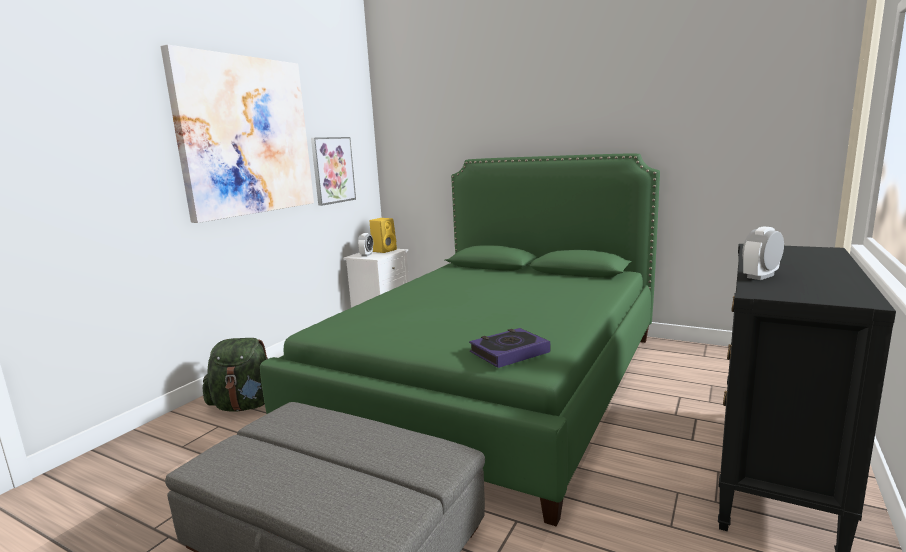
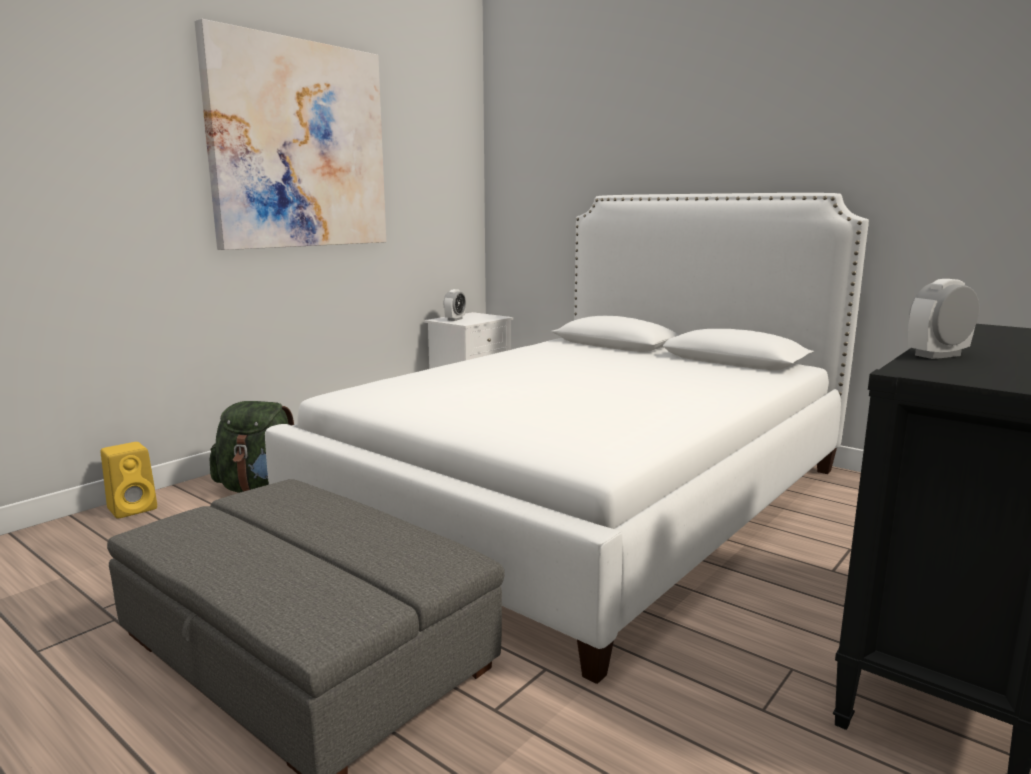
camera: 10 degrees right, 0 degrees up
green bed [260,154,660,527] -> white bed [265,193,869,684]
picture [311,137,356,206] -> none
yellow speaker [370,218,397,253] -> yellow speaker moved to [101,442,157,518]
book [469,328,551,368] -> none

